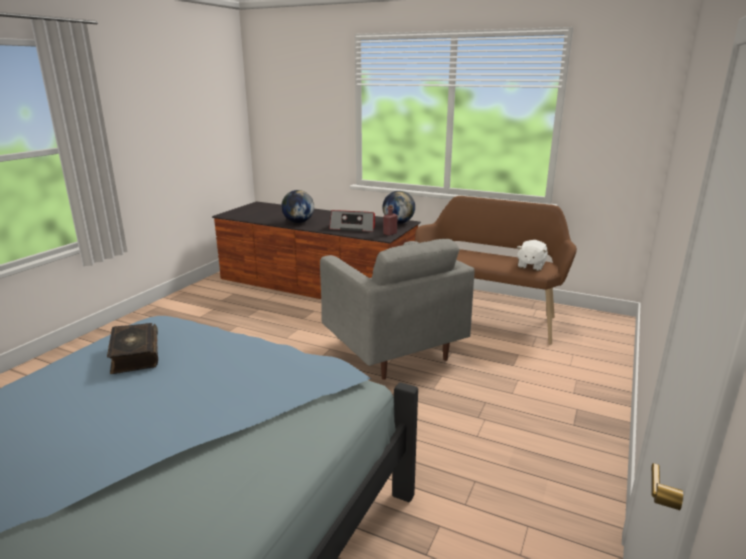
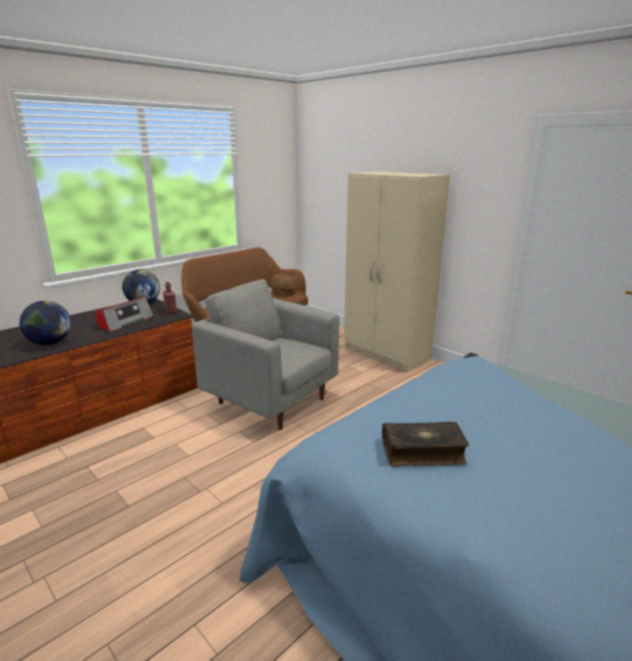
camera: 70 degrees left, 0 degrees up
grey armchair [320,239,475,380] -> grey armchair turned 135 degrees counterclockwise [192,279,339,430]
white plush toy [517,240,548,271] -> brown plush toy [270,274,297,297]
none -> beige wardrobe [344,172,450,372]

